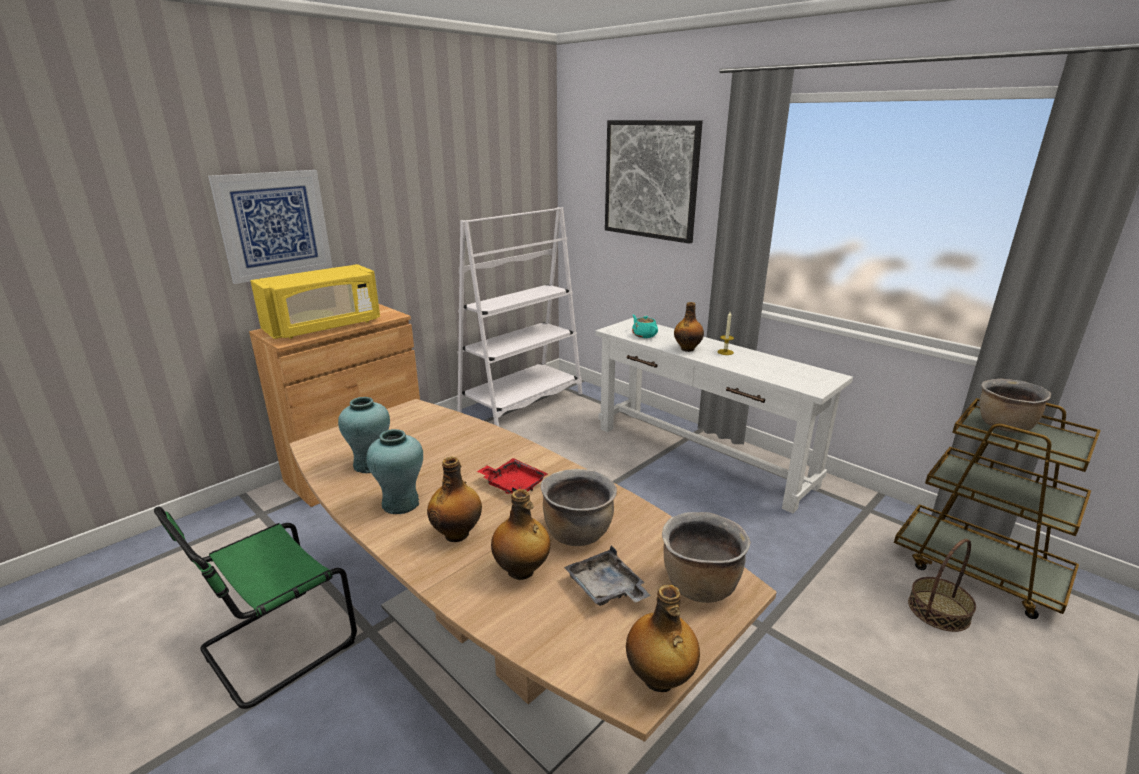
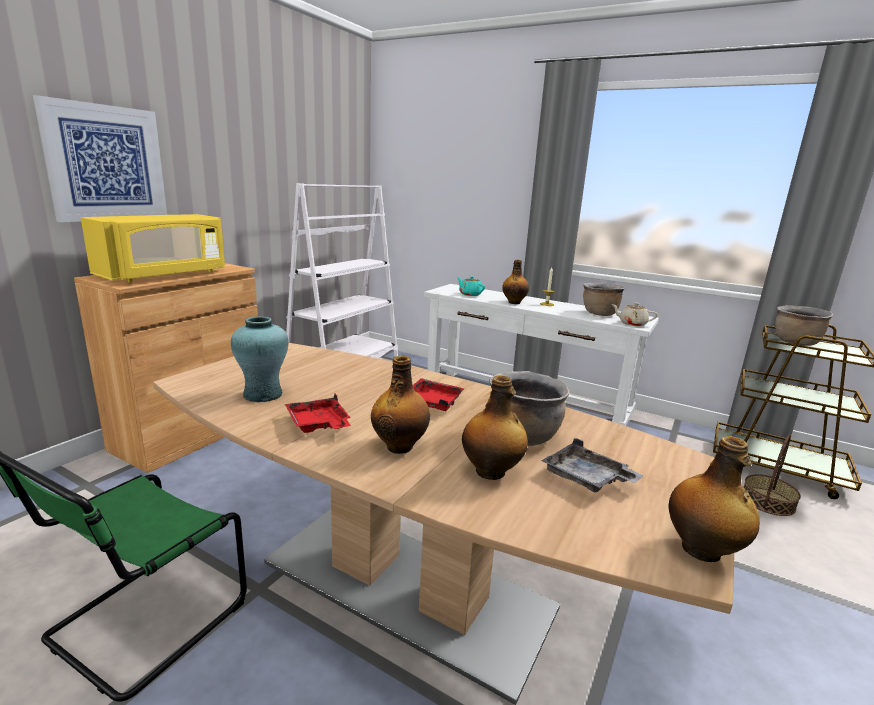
camera: 15 degrees left, 5 degrees down
turquoise vase [366,429,423,514] -> red tray [285,394,351,433]
picture [605,120,703,244] -> none
brown cooking pot [662,512,751,603] -> brown cooking pot moved to [583,283,625,316]
none -> beige teapot [611,303,658,326]

